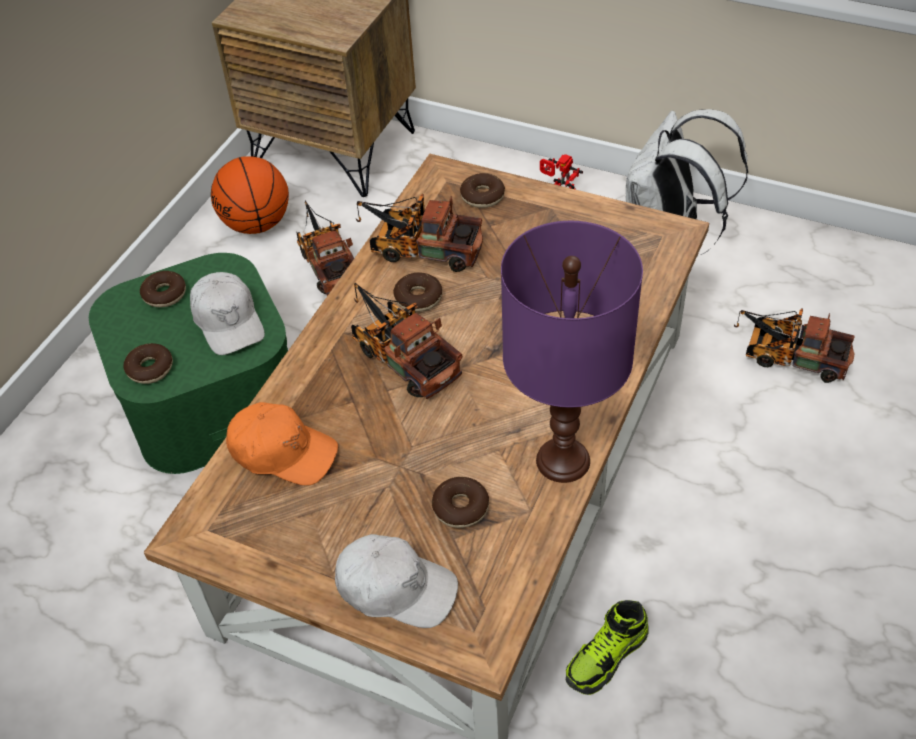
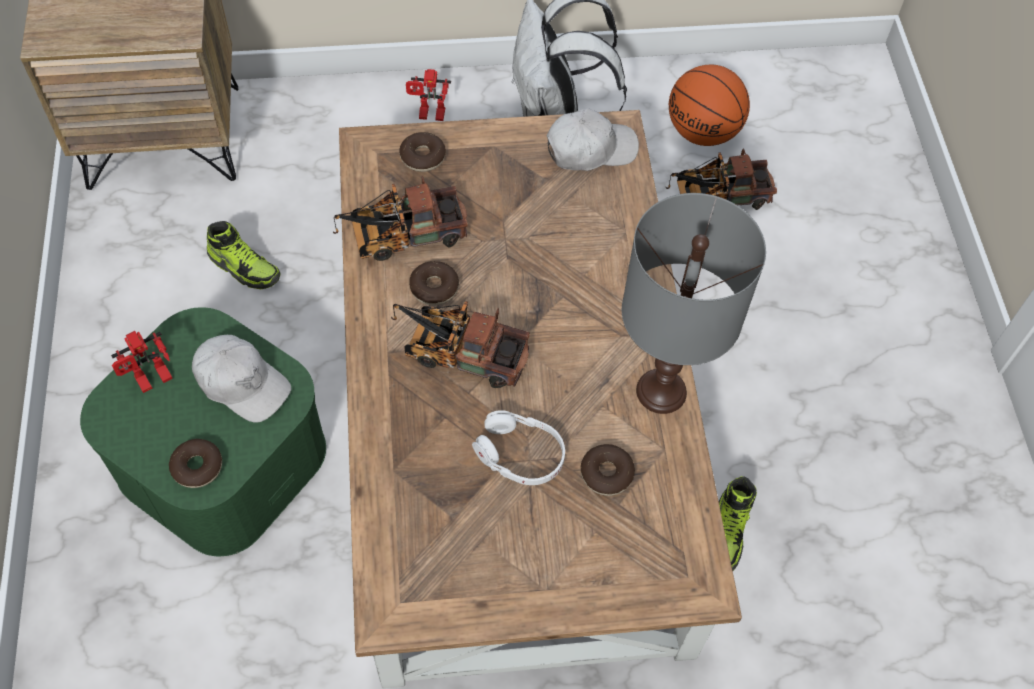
camera: 35 degrees left, 10 degrees up
donut [140,271,186,307] -> toy robot [111,331,173,393]
basketball [211,156,289,234] -> basketball moved to [669,65,750,146]
orange cap [226,402,338,486] -> none
toy truck [296,201,354,296] -> shoe [207,221,280,289]
white cap [335,534,458,628] -> white cap moved to [546,108,639,171]
purple table lamp [501,221,643,483] -> grey table lamp [622,193,766,414]
none -> white headphones [472,410,565,485]

